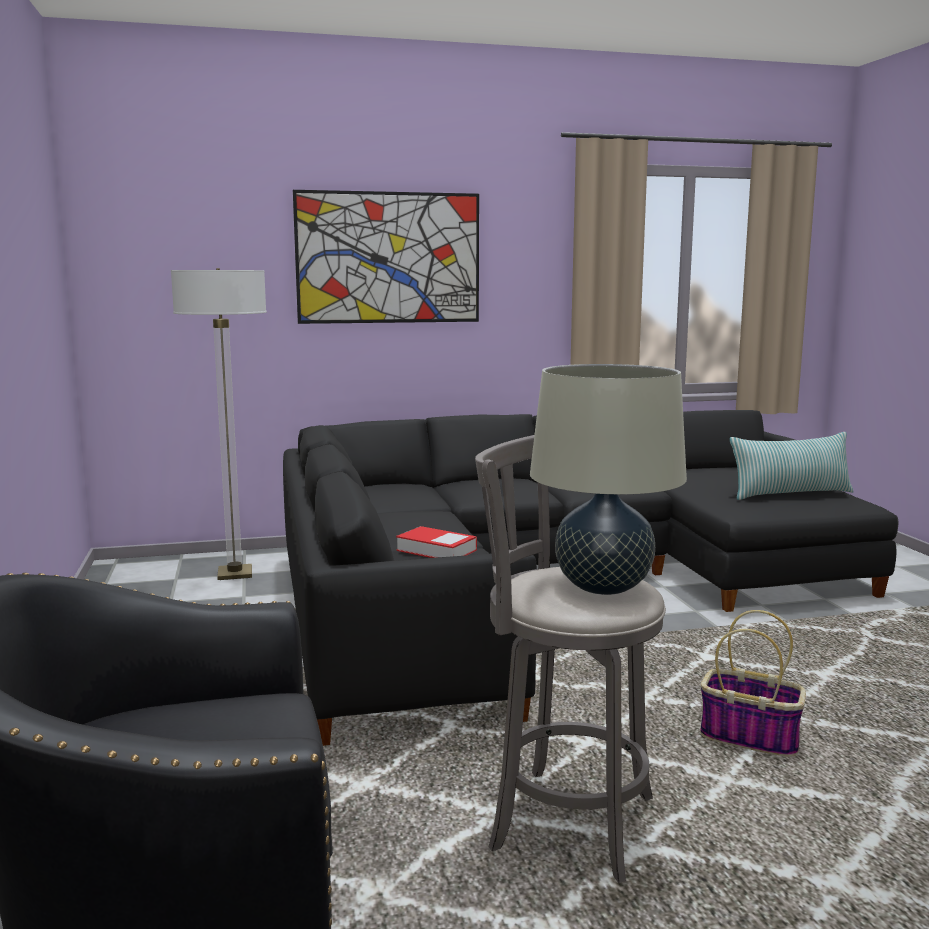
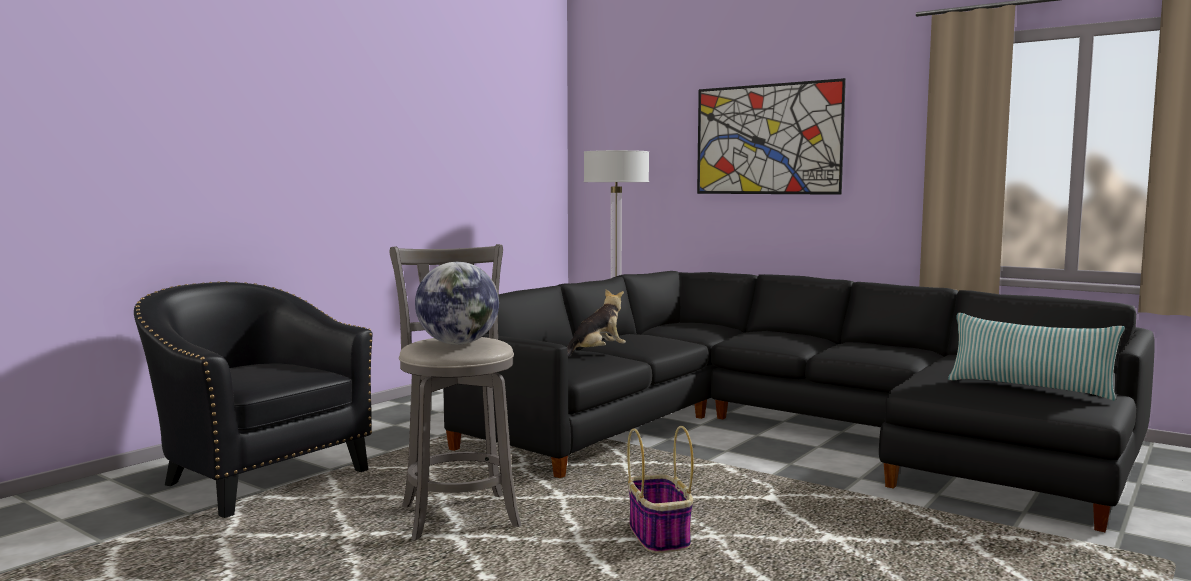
camera: 50 degrees right, 5 degrees down
book [396,526,477,558] -> plush toy [567,289,626,357]
beige table lamp [530,364,687,595] -> globe [415,262,499,345]

